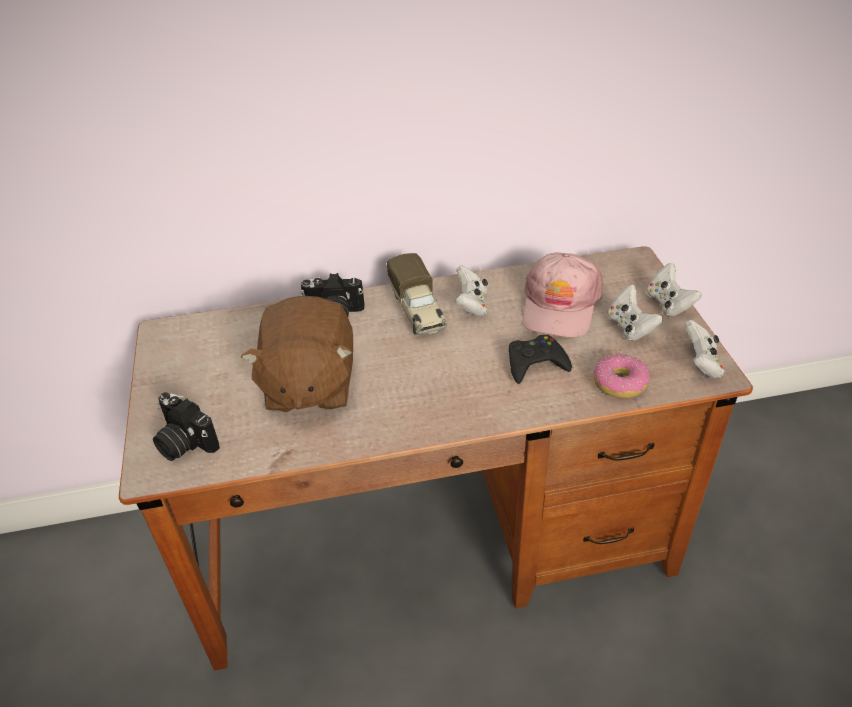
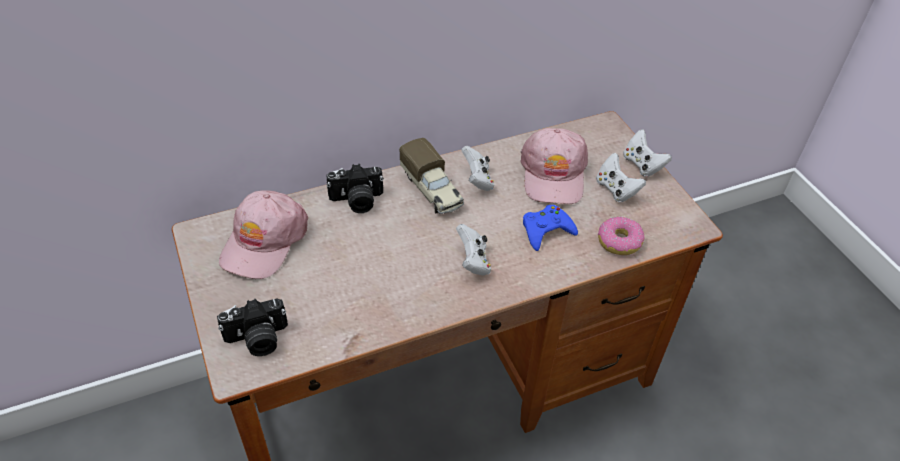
camera: 15 degrees left, 5 degrees up
camera [153,392,220,461] -> camera turned 45 degrees counterclockwise [217,298,288,356]
brown plush toy [241,295,353,413] -> none
black game controller [509,335,572,384] -> blue game controller [523,205,578,251]
white game controller [684,320,724,378] -> white game controller moved to [456,224,491,276]
none -> pink cap [219,190,308,279]

